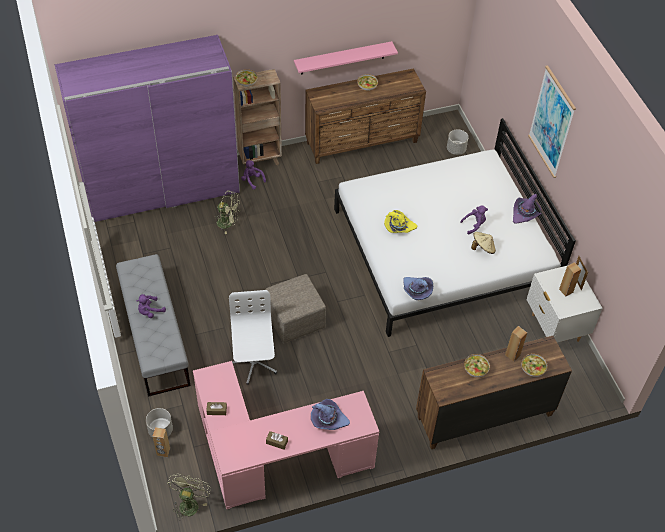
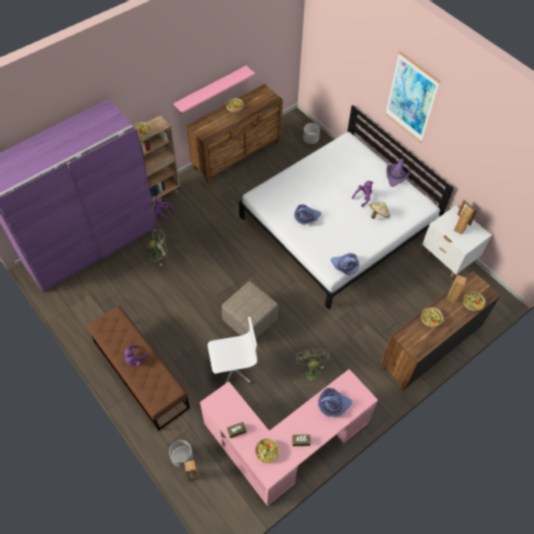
camera: 20 degrees left, 5 degrees up
grey bench [116,254,191,397] -> brown bench [87,306,190,431]
green fan [168,474,211,520] -> green fan moved to [296,348,330,384]
white office chair [229,290,277,385] -> white office chair turned 105 degrees clockwise [208,317,258,384]
yellow hat [384,210,418,233] -> purple hat [294,204,321,225]
none -> bowl [255,439,279,463]

